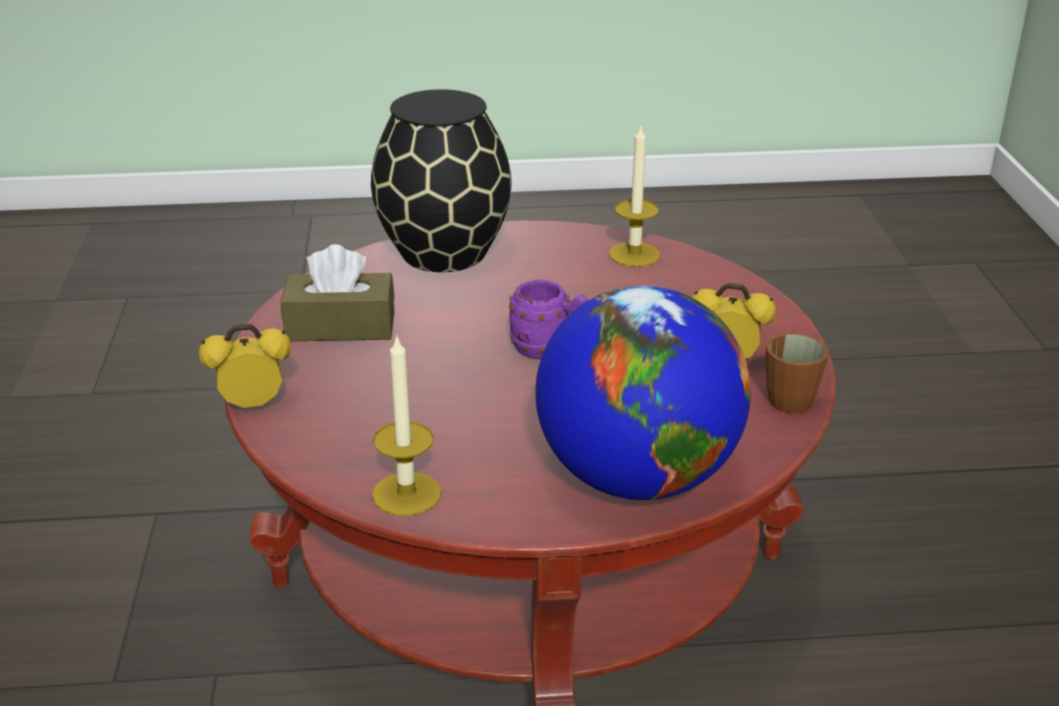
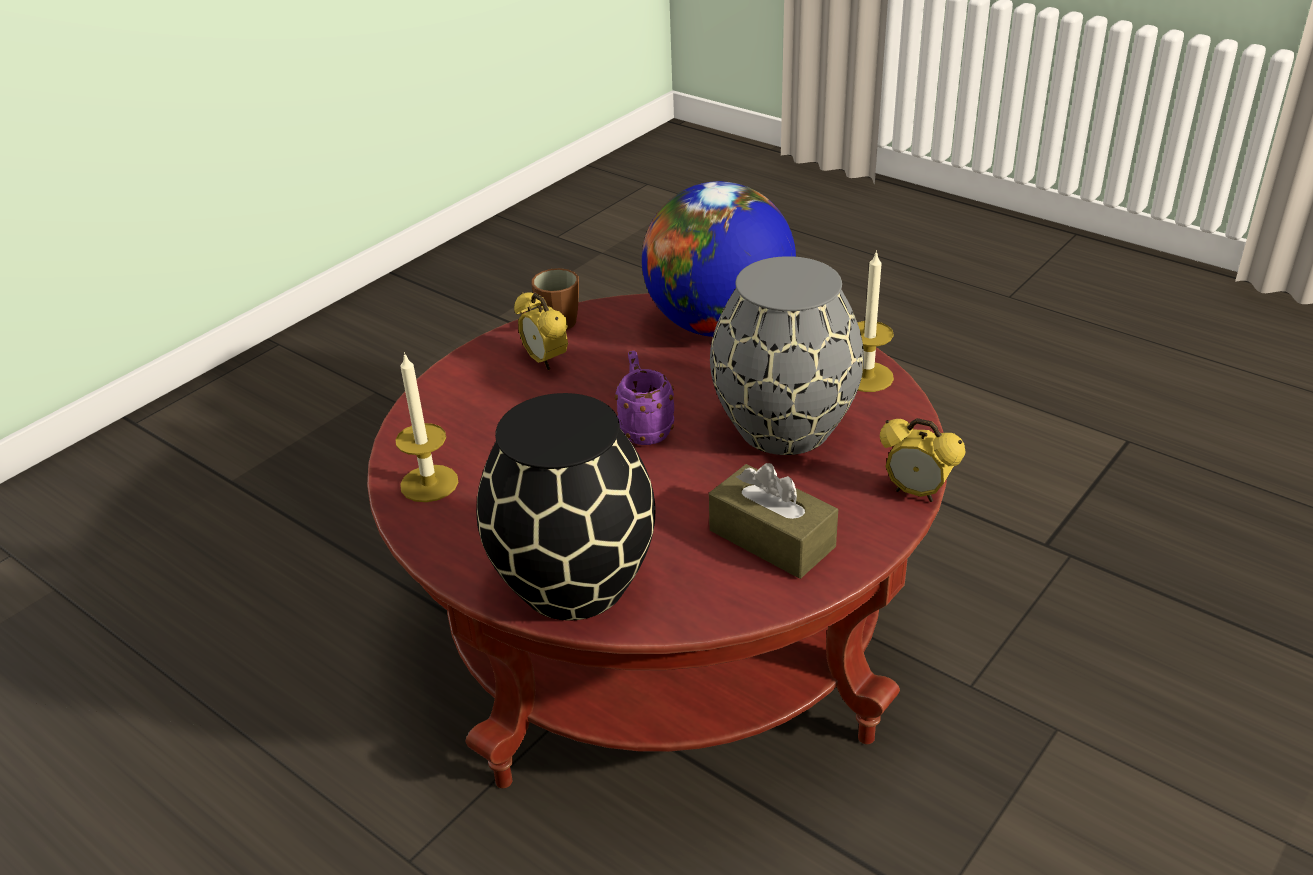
camera: 135 degrees left, 5 degrees up
none -> grey vase [710,256,864,455]

